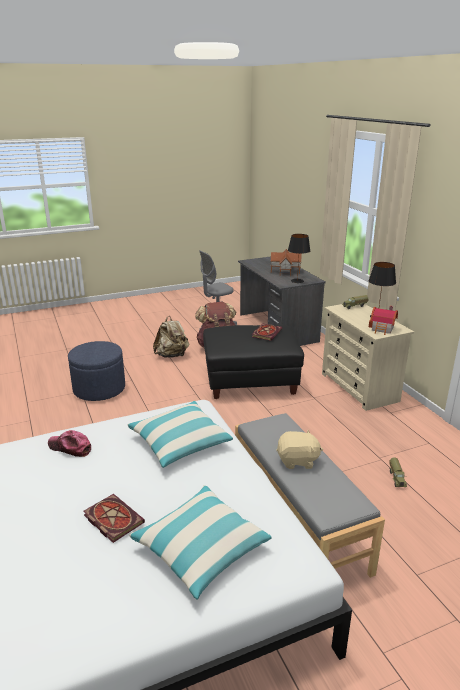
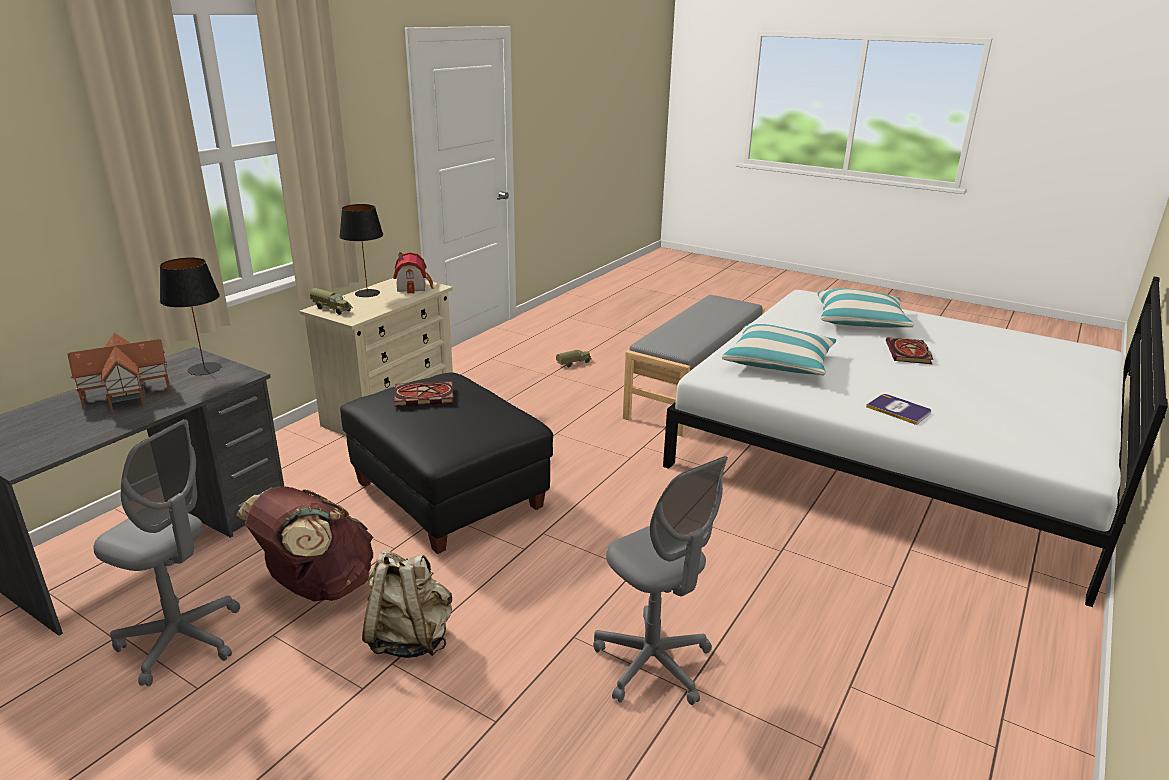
camera: 125 degrees left, 0 degrees up
cap [48,430,91,457] -> book [866,394,931,425]
blue ottoman [68,341,125,401] -> grey office chair [593,456,728,705]
beige plush toy [276,430,323,469] -> none

